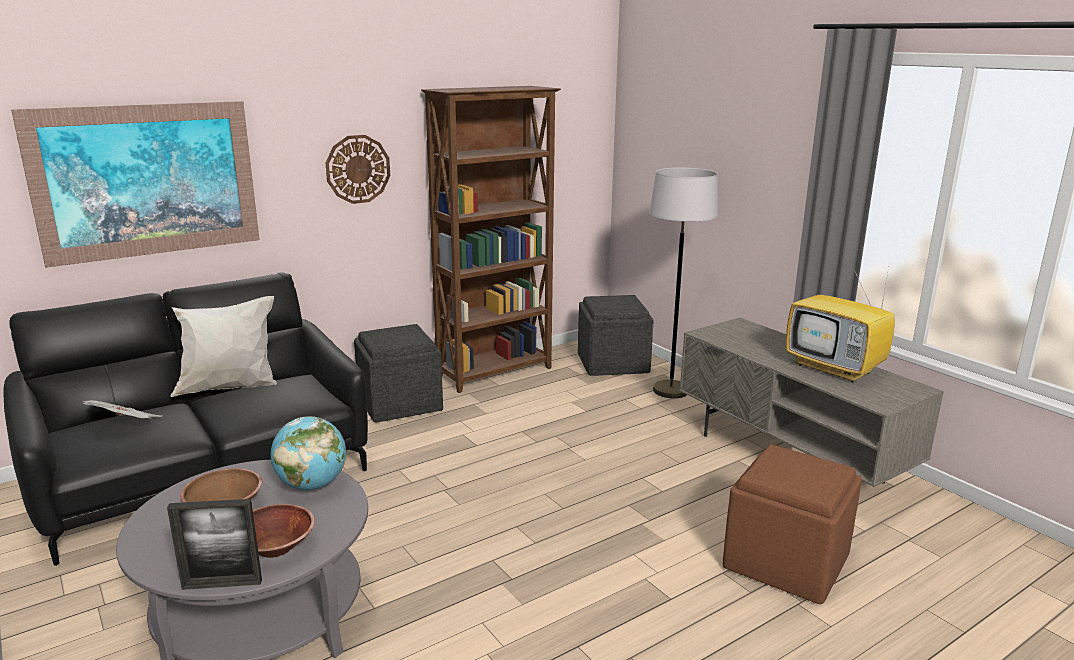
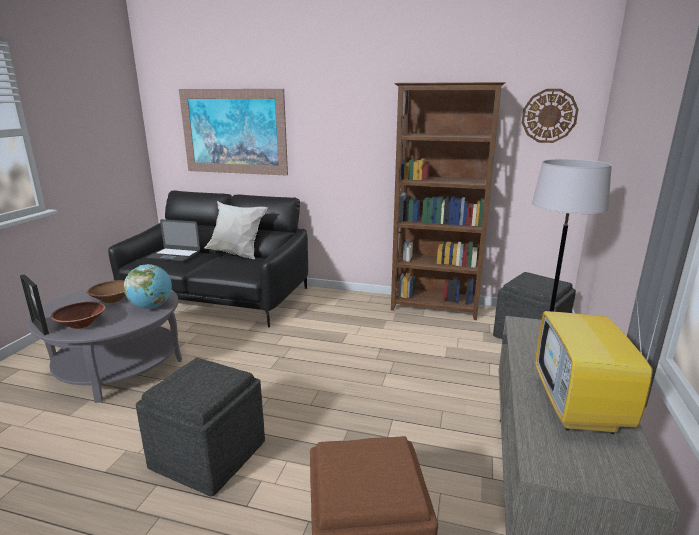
camera: 50 degrees right, 0 degrees up
newspaper [83,400,163,419] -> laptop [146,219,200,261]
wall clock [326,135,390,204] -> wall clock moved to [522,89,579,143]
grey ottoman [354,324,443,422] -> grey ottoman moved to [135,357,265,496]

